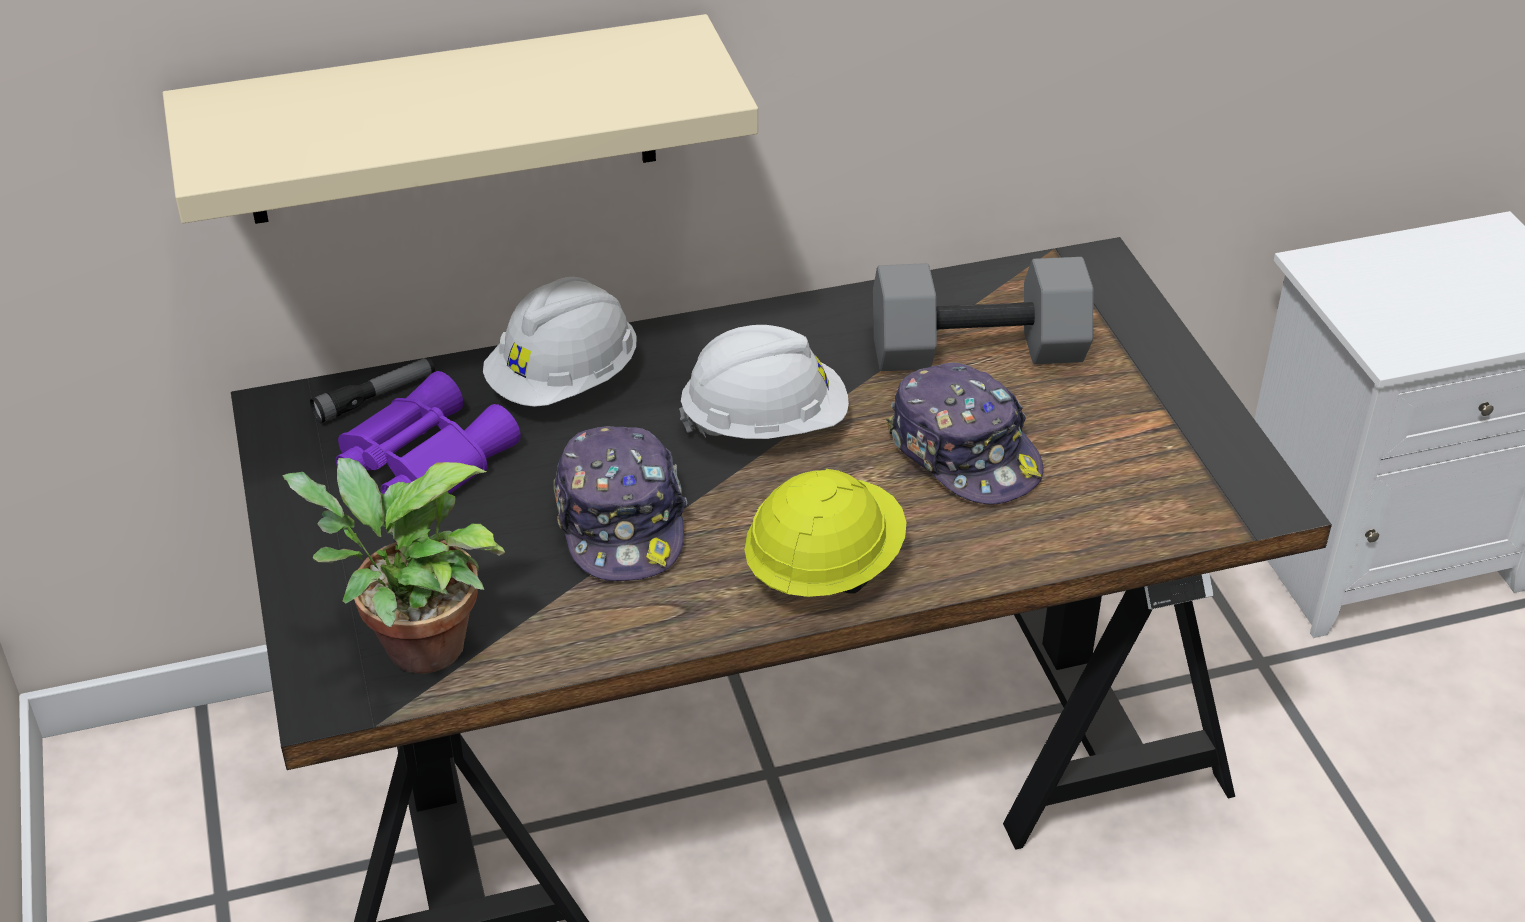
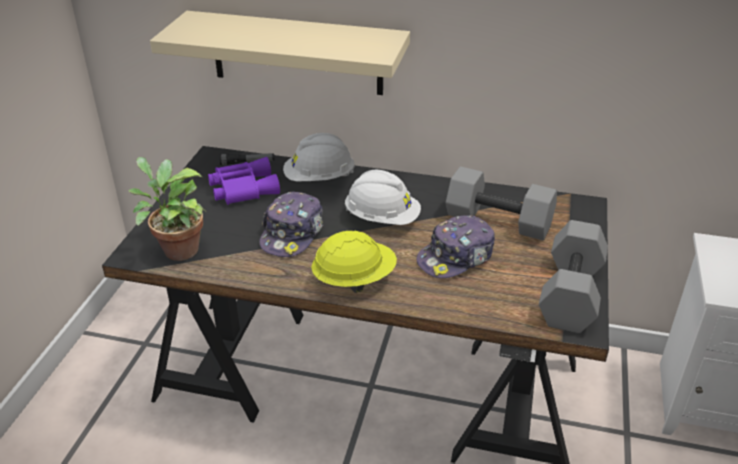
camera: 30 degrees right, 5 degrees down
cap [886,363,1043,505] -> cap turned 60 degrees clockwise [417,215,495,278]
none -> grey dumbbell [539,220,608,333]

